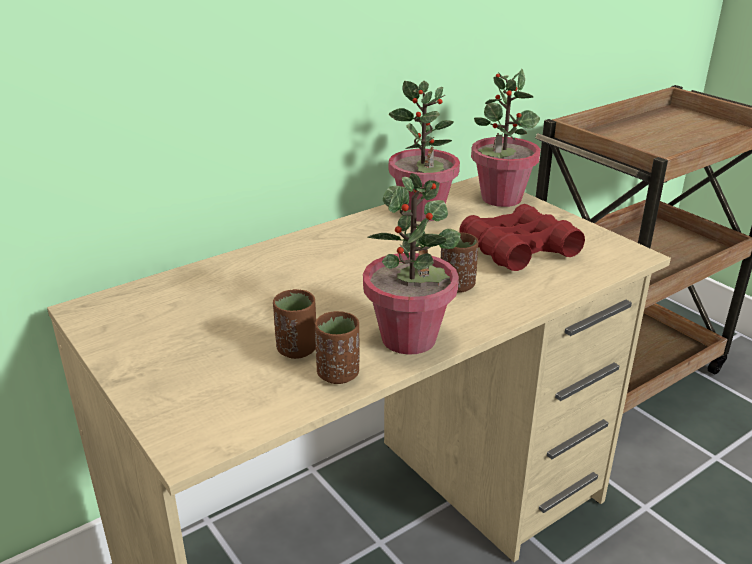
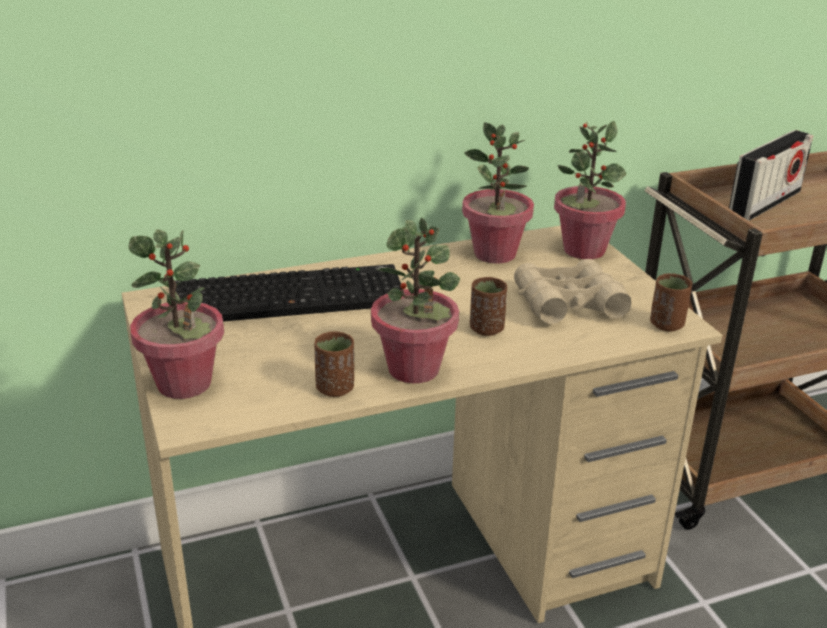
camera: 15 degrees right, 0 degrees up
brown cup [273,289,316,359] -> brown cup moved to [650,273,692,331]
red binoculars [459,204,585,271] -> beige binoculars [514,259,631,324]
none -> potted plant [129,230,224,399]
none -> keyboard [175,264,402,322]
none -> radio [729,130,813,221]

